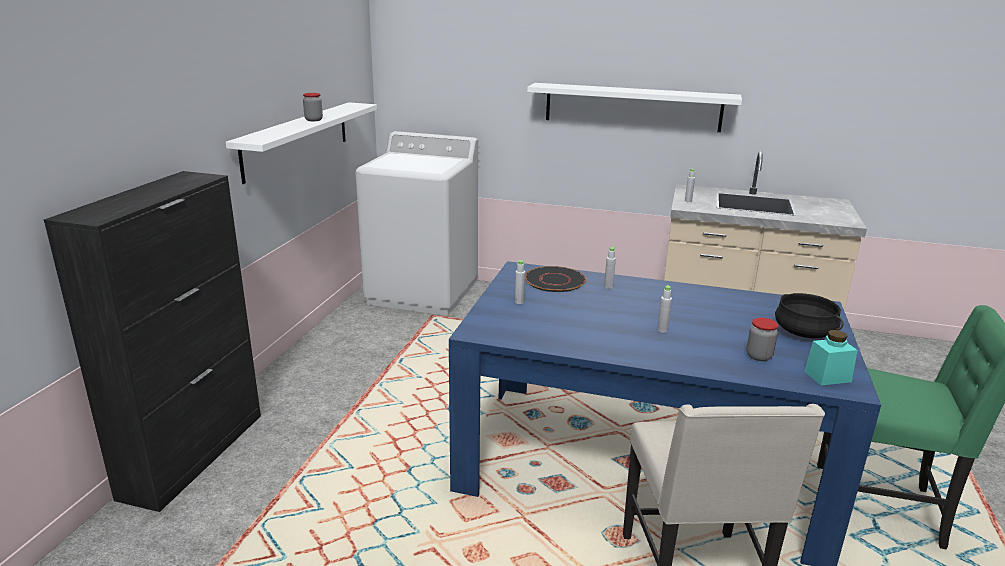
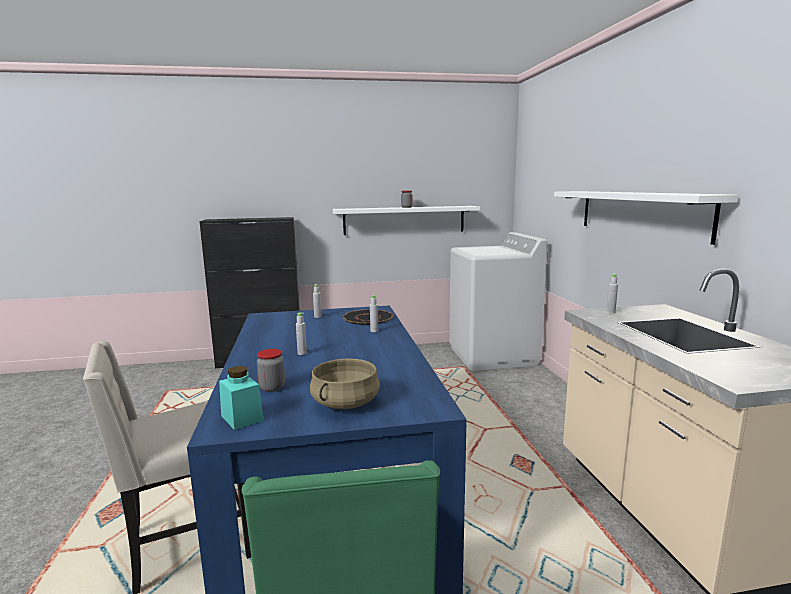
camera: 65 degrees right, 10 degrees down
black cooking pot [775,293,844,338] -> beige cooking pot [310,358,380,409]

